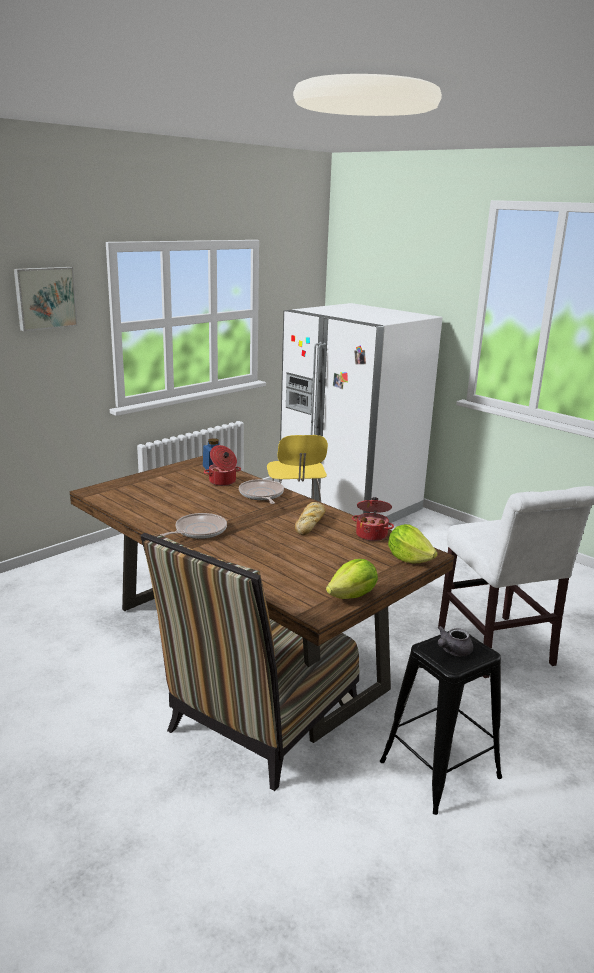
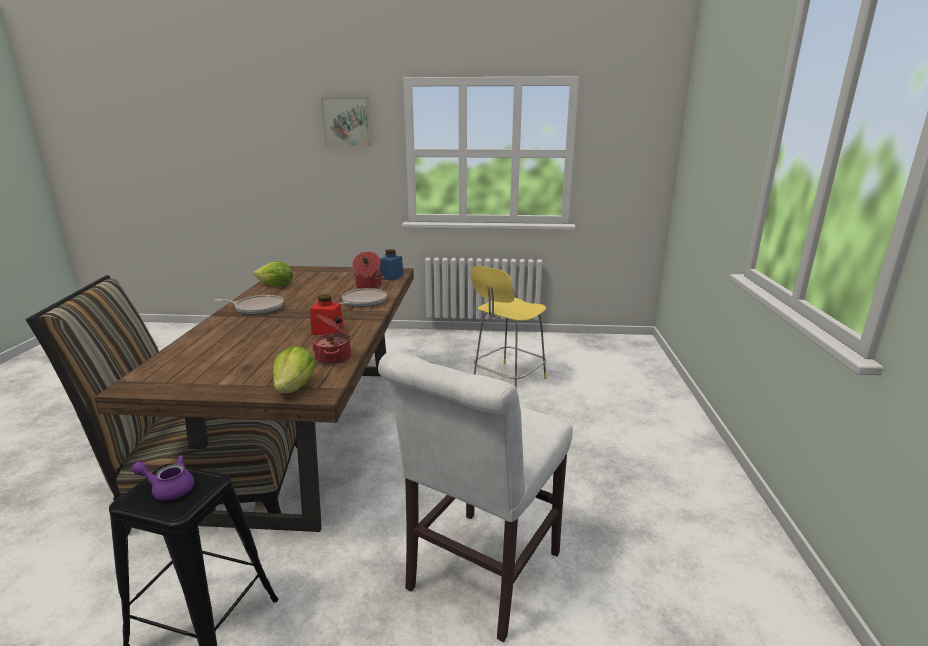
camera: 50 degrees right, 0 degrees up
white fridge [279,303,443,523] -> none
bread [295,502,326,535] -> red jar [310,294,344,335]
lettuce [326,559,378,599] -> lettuce moved to [253,261,293,286]
grey teapot [438,626,473,656] -> purple teapot [131,456,195,501]

